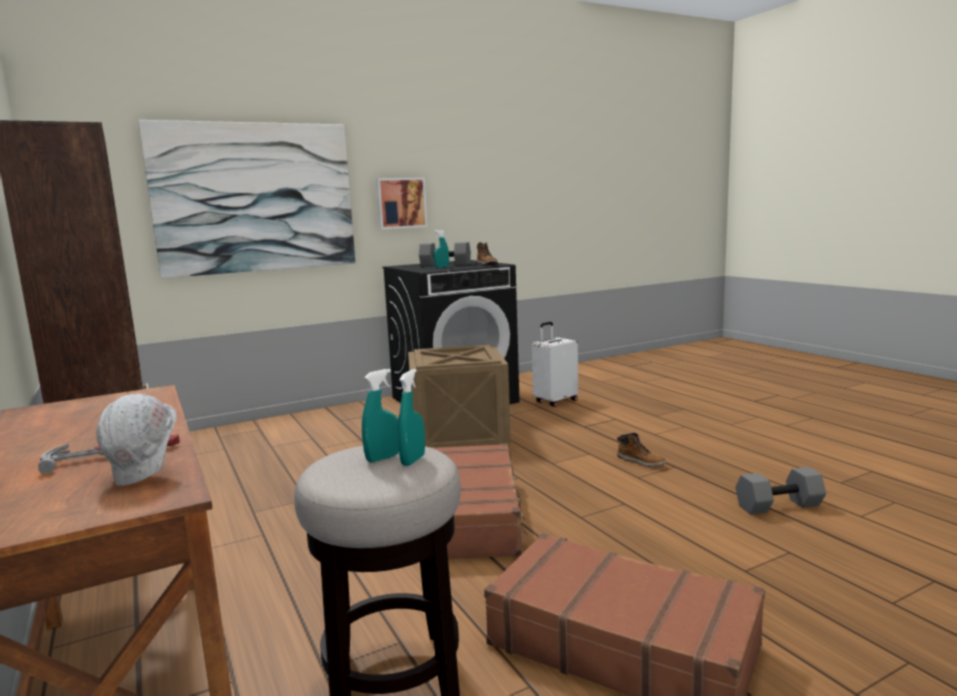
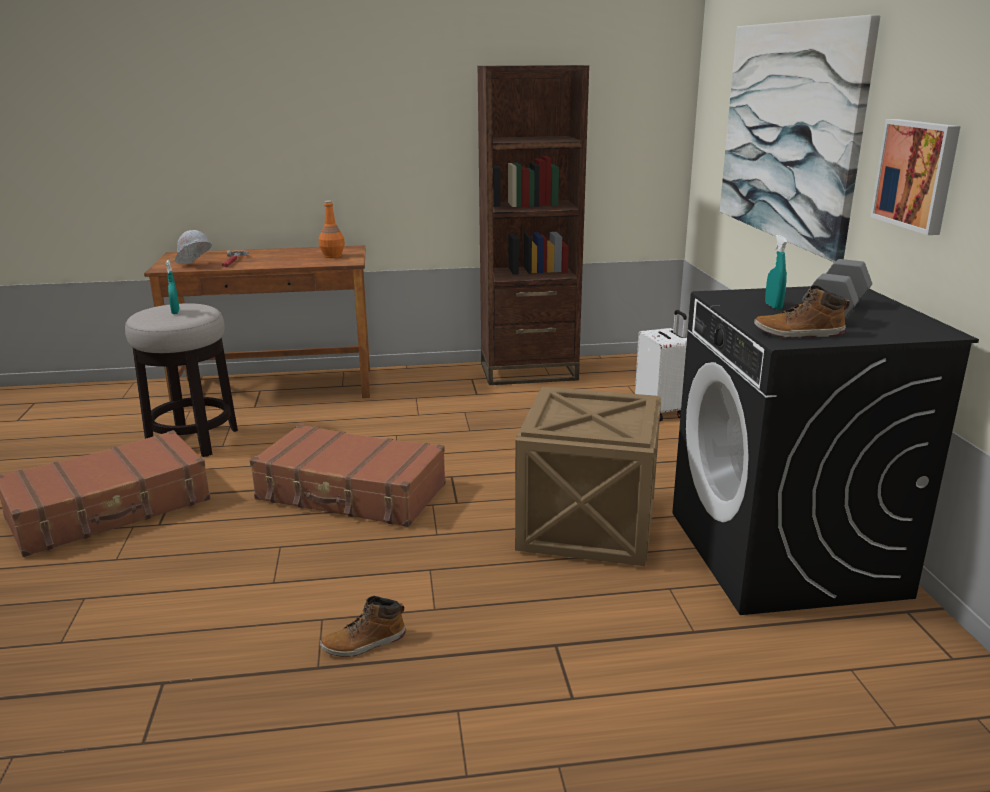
camera: 110 degrees right, 10 degrees up
turquoise spray bottle [398,369,425,466] -> none
white suitcase [532,322,578,407] -> white suitcase moved to [635,310,687,421]
grey dumbbell [735,467,826,515] -> none
none -> orange bottle [318,200,345,258]

